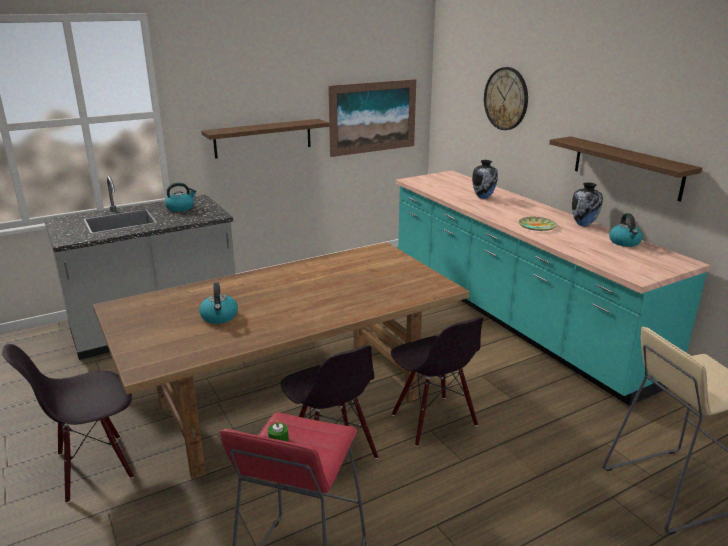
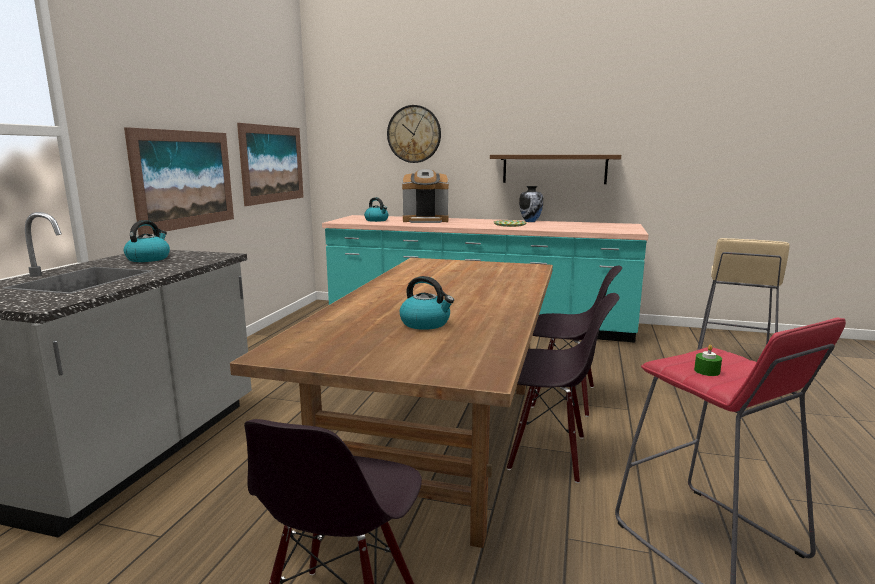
camera: 45 degrees left, 10 degrees down
shelf [201,119,329,159] -> picture [124,127,234,236]
vase [472,160,498,199] -> coffee machine [402,169,449,223]
kettle [609,213,643,247] -> kettle moved to [364,197,388,222]

